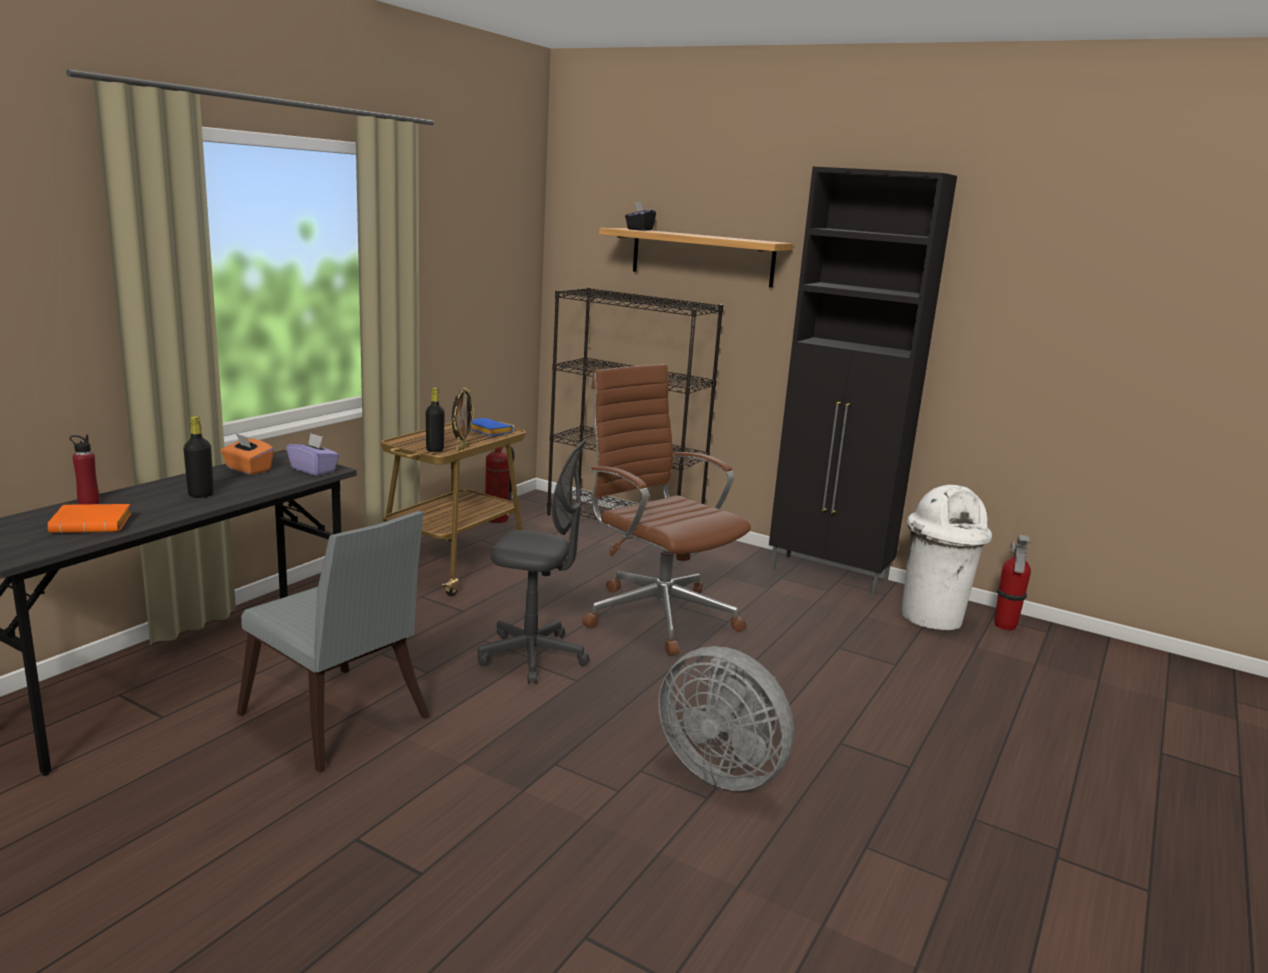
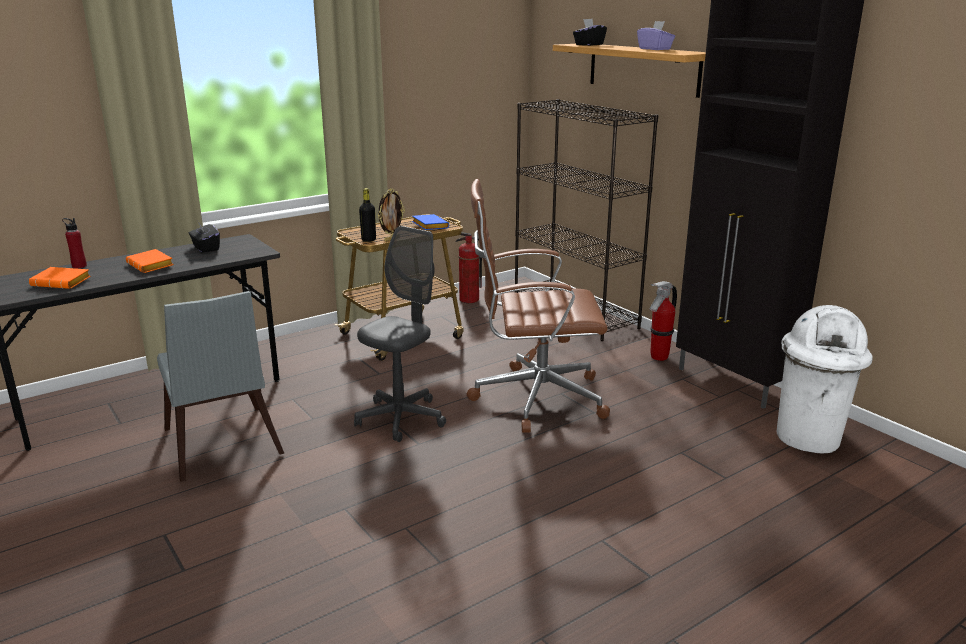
camera: 25 degrees right, 5 degrees up
black bottle [183,416,214,498] -> orange book [126,249,174,273]
orange tissue box [221,433,274,475] -> black tissue box [189,222,220,253]
purple tissue box [286,433,339,476] -> purple tissue box moved to [637,21,675,50]
grey office chair [478,438,589,684] -> grey office chair turned 90 degrees counterclockwise [354,226,446,442]
brown office chair [582,364,751,656] -> brown office chair turned 75 degrees counterclockwise [467,179,610,433]
grey fan [659,646,794,790] -> none
fire extinguisher [995,535,1031,630] -> fire extinguisher moved to [650,281,677,361]

